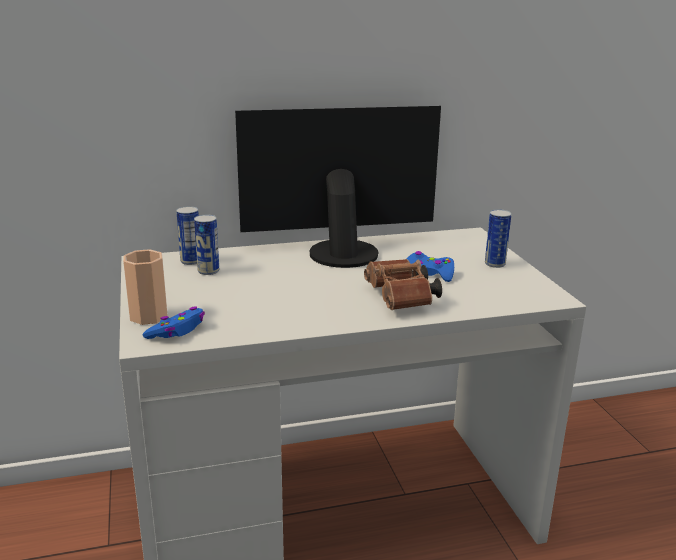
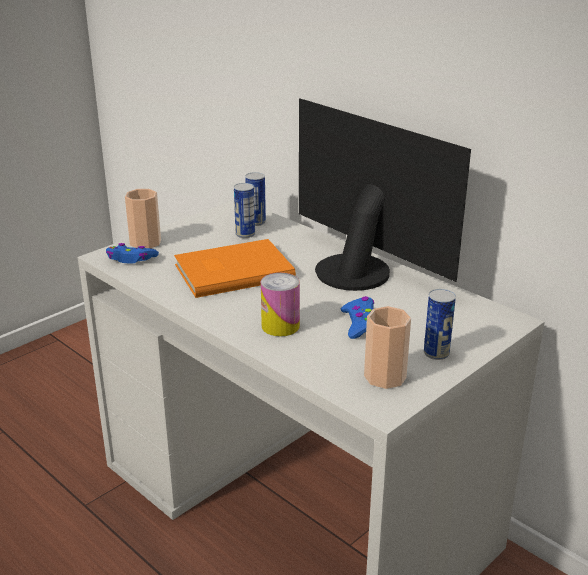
camera: 60 degrees right, 5 degrees up
brown binoculars [364,259,442,310] -> can [261,273,300,336]
none -> orange book [174,239,296,298]
none -> cup [364,306,411,389]

